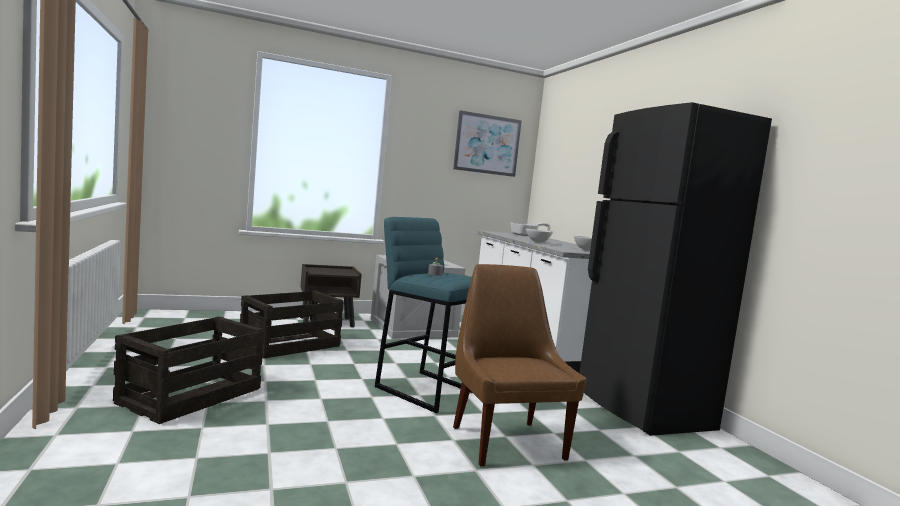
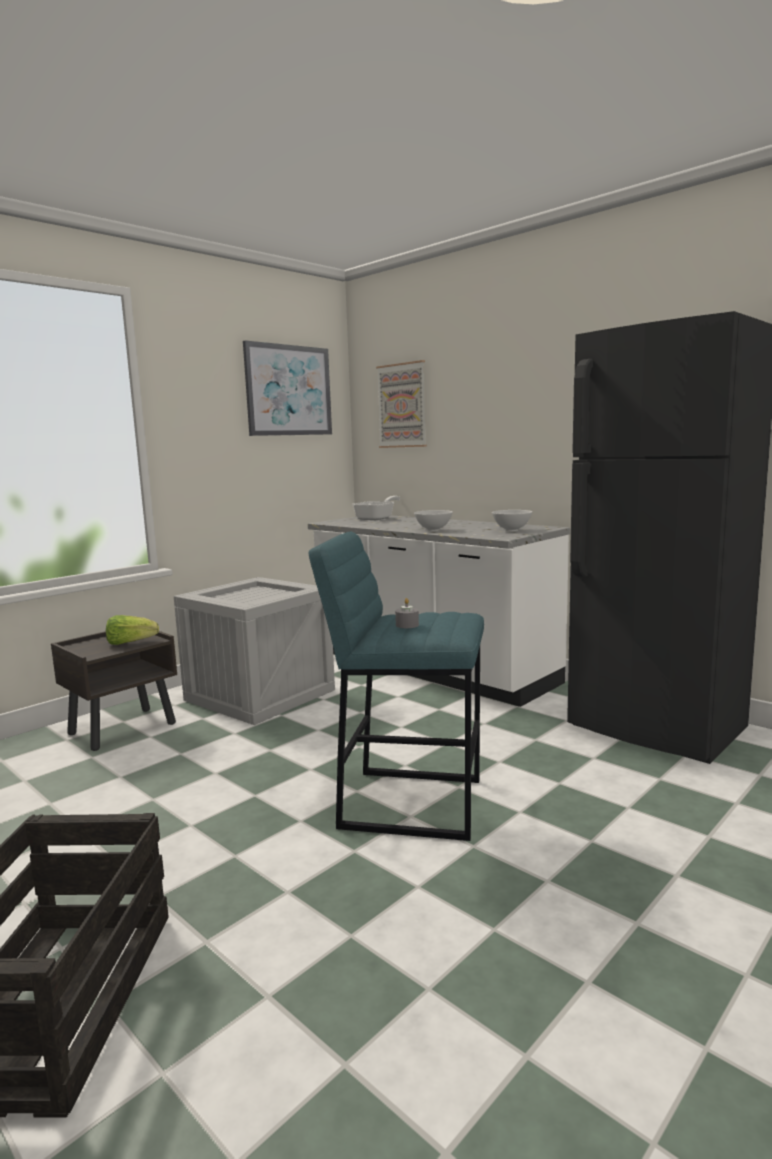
camera: 25 degrees left, 5 degrees up
crate [240,291,344,359] -> none
brown chair [453,264,586,466] -> none
none -> lettuce [106,615,159,645]
none -> picture [376,360,427,448]

